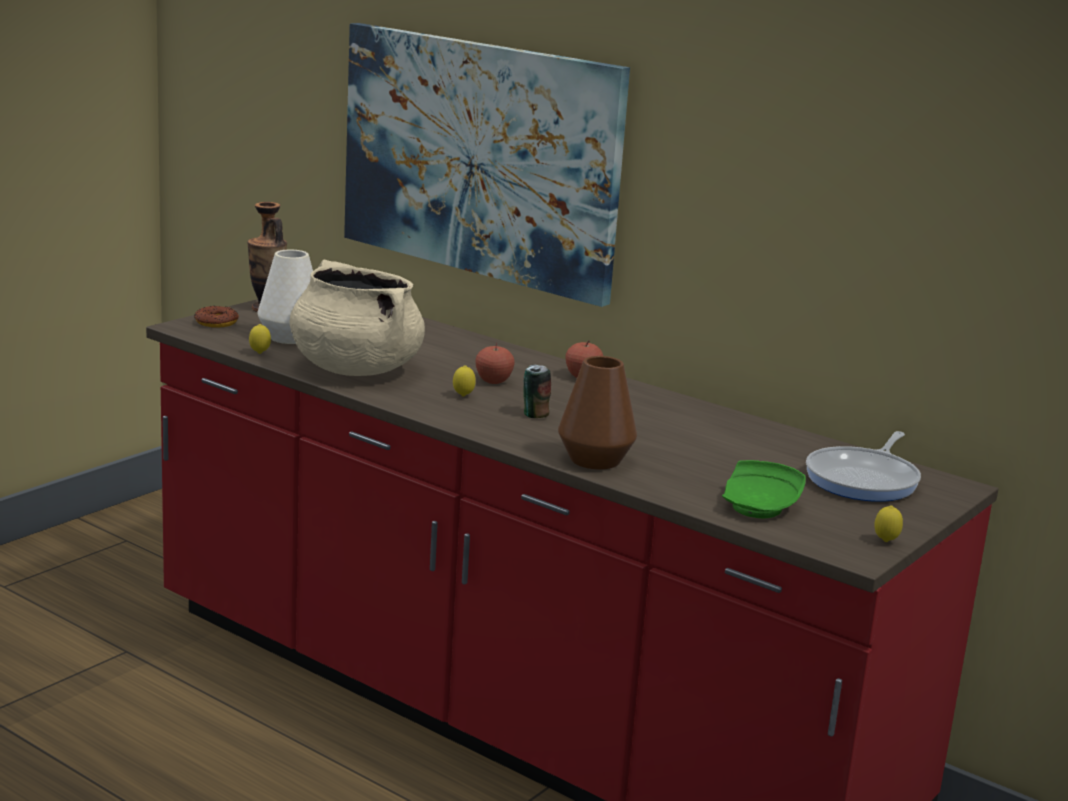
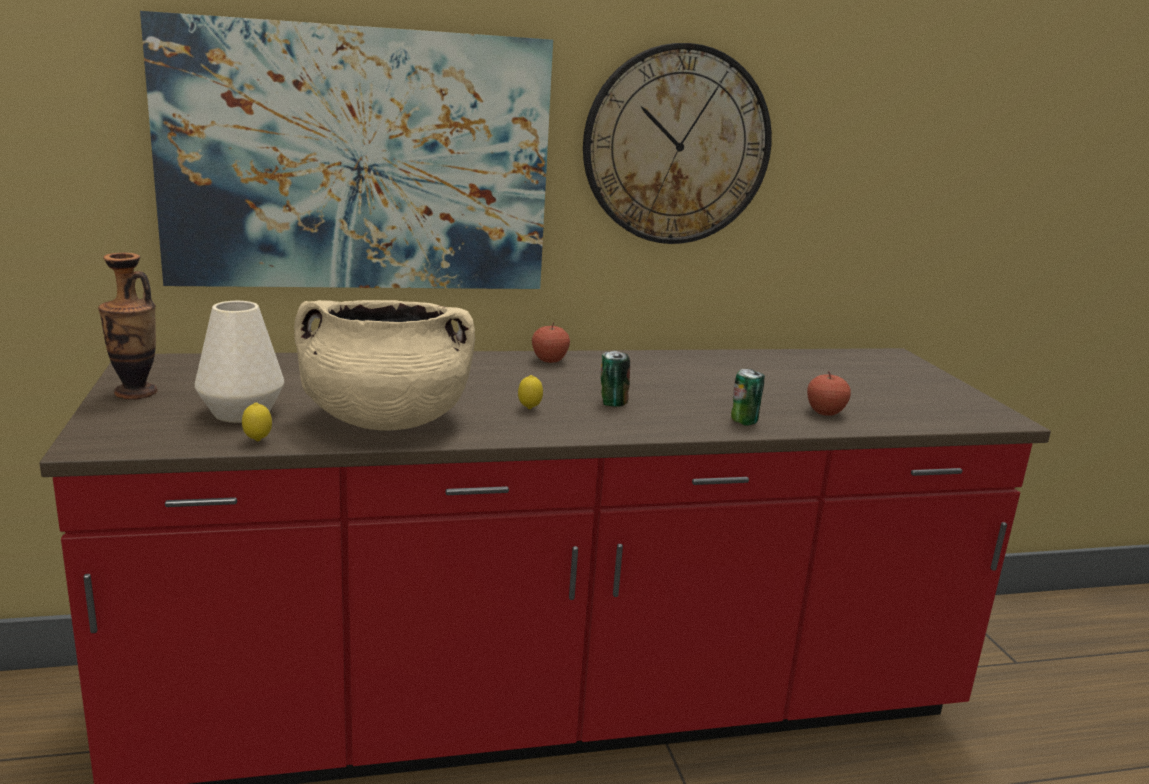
camera: 50 degrees left, 0 degrees up
donut [194,306,239,328] -> none
apple [475,343,514,384] -> apple moved to [807,371,851,416]
brown vase [558,356,637,470] -> can [731,369,765,426]
green plate [722,460,806,518] -> none
frying pan [806,431,921,502] -> none
lemon [874,505,903,542] -> none
none -> wall clock [583,43,772,244]

